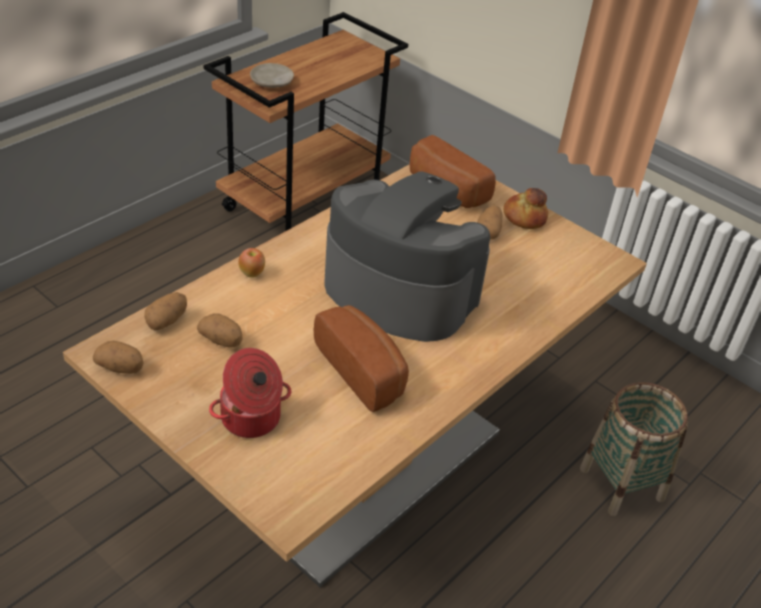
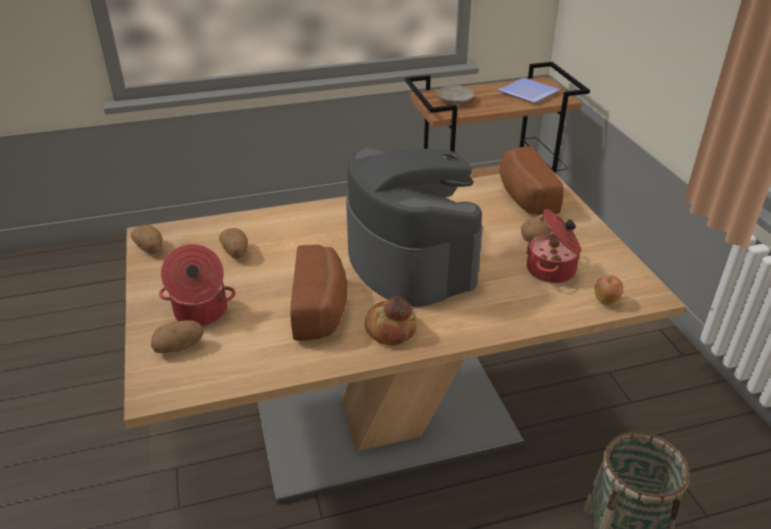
camera: 35 degrees right, 5 degrees down
potato [144,292,187,330] -> potato moved to [151,320,203,353]
apple [238,248,265,278] -> apple moved to [594,275,623,305]
bread [503,188,548,229] -> bread moved to [365,296,417,345]
none -> plate [498,78,560,103]
none -> cooking pot [526,209,581,283]

